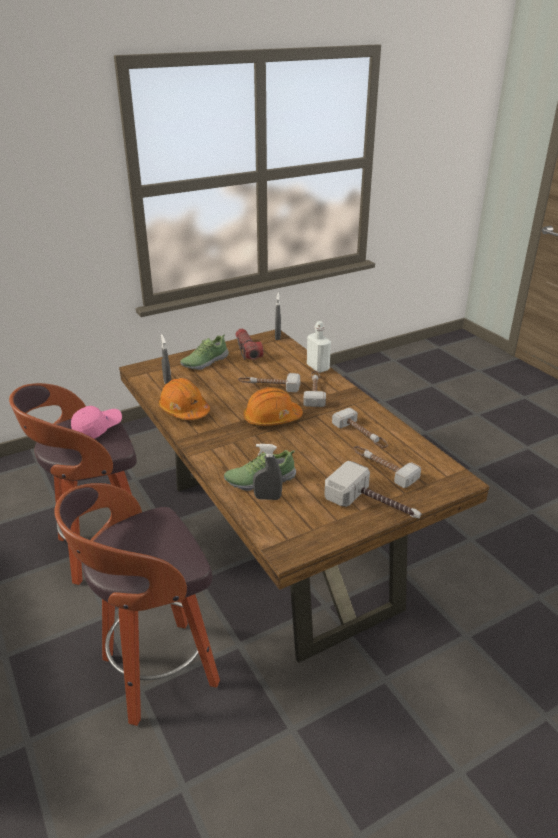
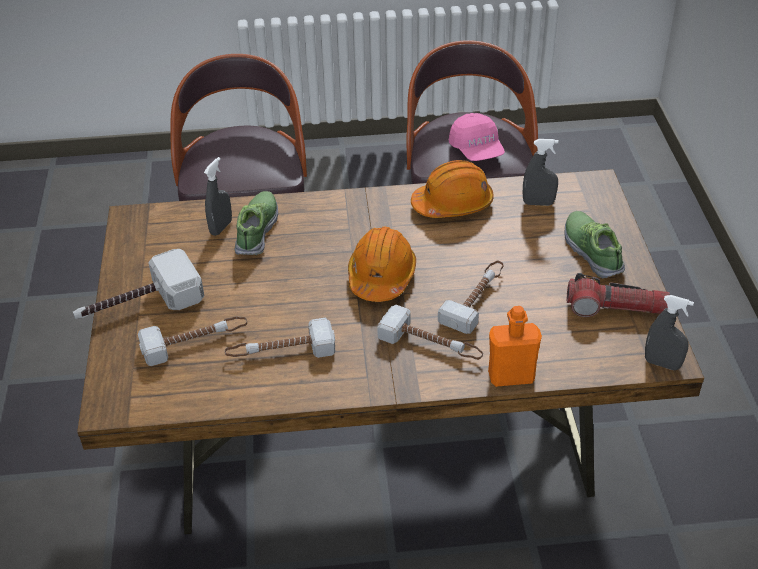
camera: 115 degrees right, 10 degrees up
white bottle [307,321,331,373] -> orange bottle [488,306,542,387]

